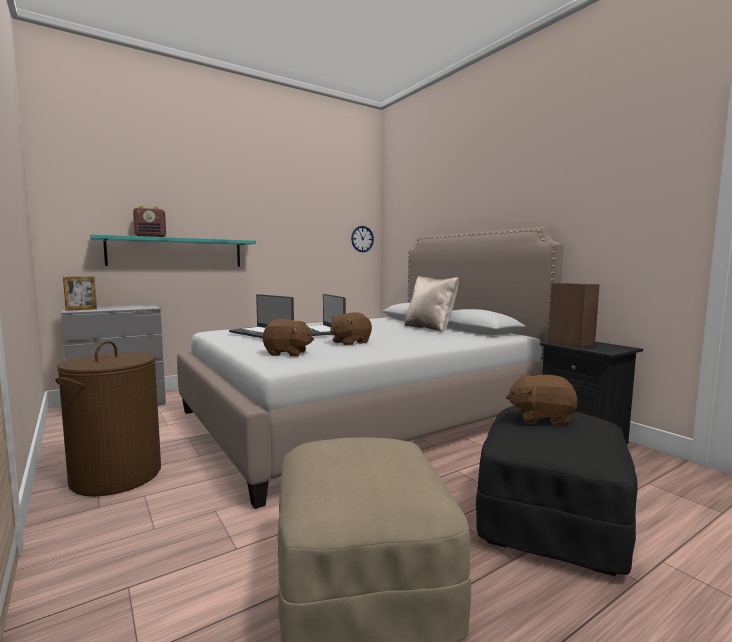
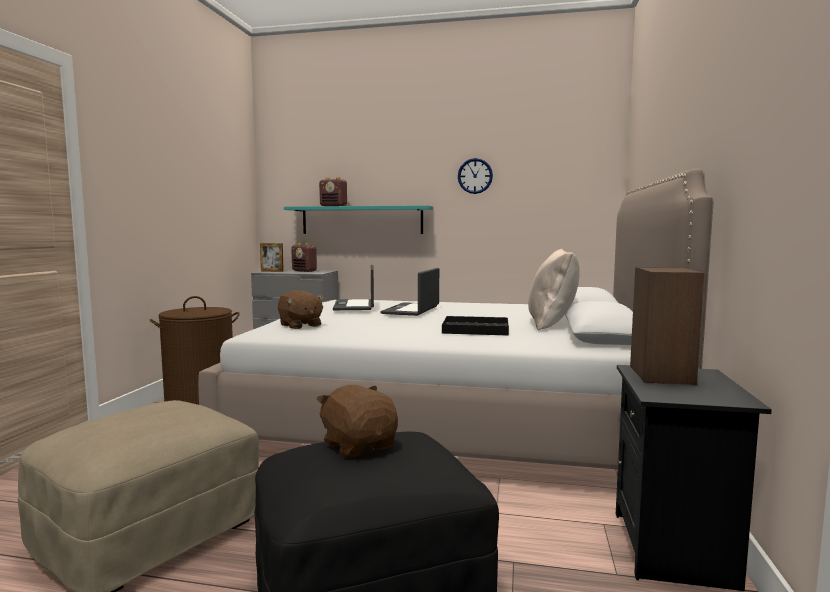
camera: 45 degrees right, 0 degrees up
brown plush toy [330,312,372,346] -> none
wall clock [351,226,374,252] -> wall clock moved to [458,158,493,194]
none -> radio [291,243,317,272]
none -> black tray [442,316,509,336]

